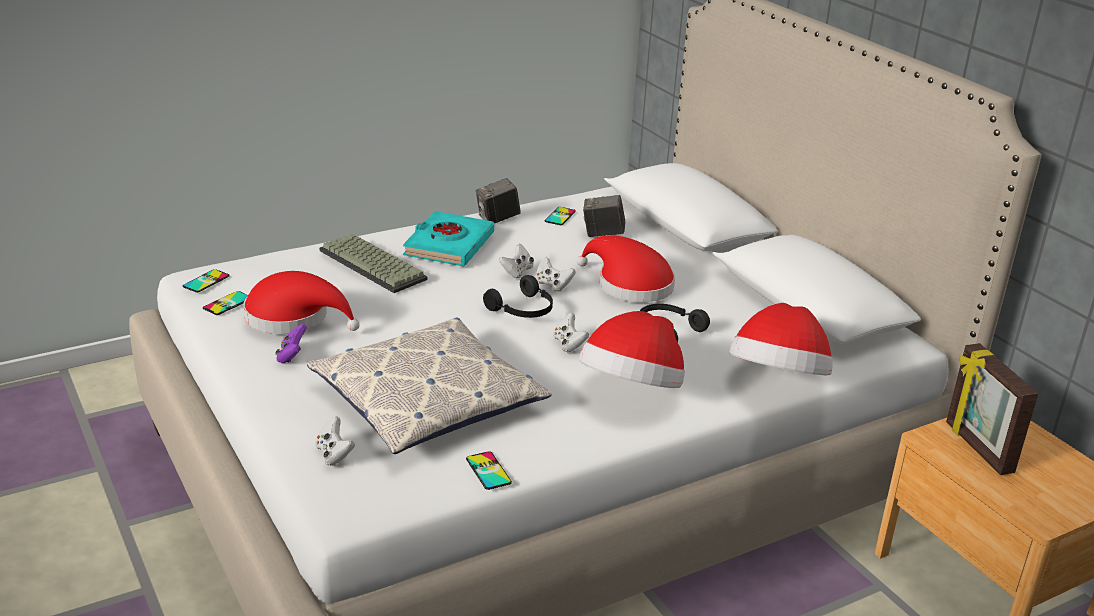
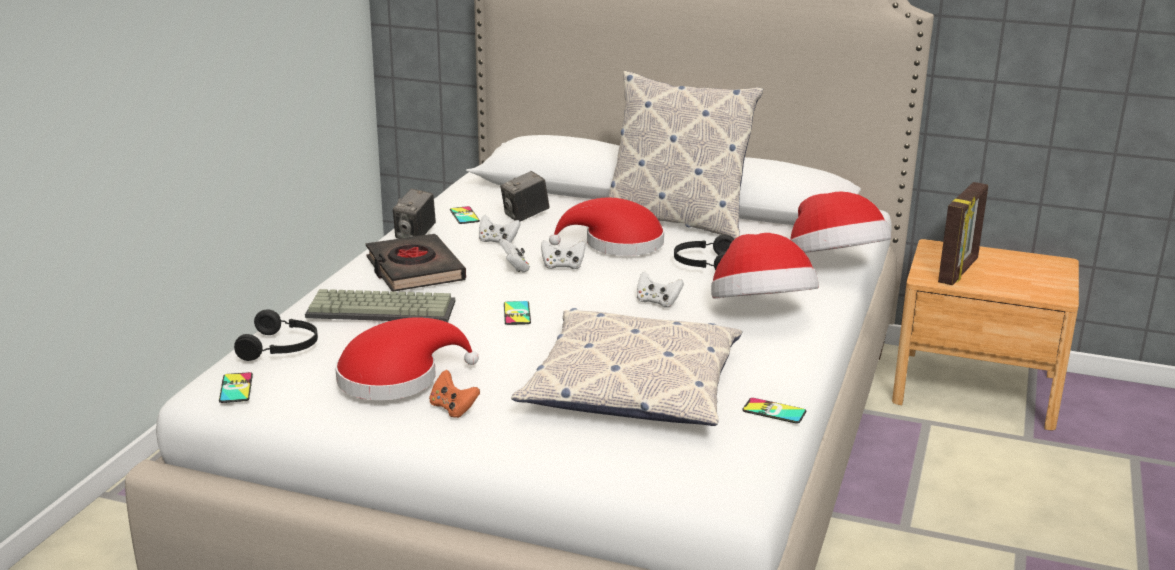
camera: 40 degrees left, 5 degrees down
phone [203,291,248,315] -> phone moved to [504,301,531,325]
purple game controller [275,324,307,363] -> orange game controller [429,370,480,418]
white game controller [315,416,355,466] -> white game controller moved to [479,215,521,243]
turquoise book [403,211,494,266] -> black book [366,234,466,292]
black headphones [483,275,553,318] -> black headphones moved to [234,309,318,361]
picture frame [946,343,1038,475] -> picture frame turned 90 degrees counterclockwise [938,182,988,285]
none -> pillow [608,71,763,239]

